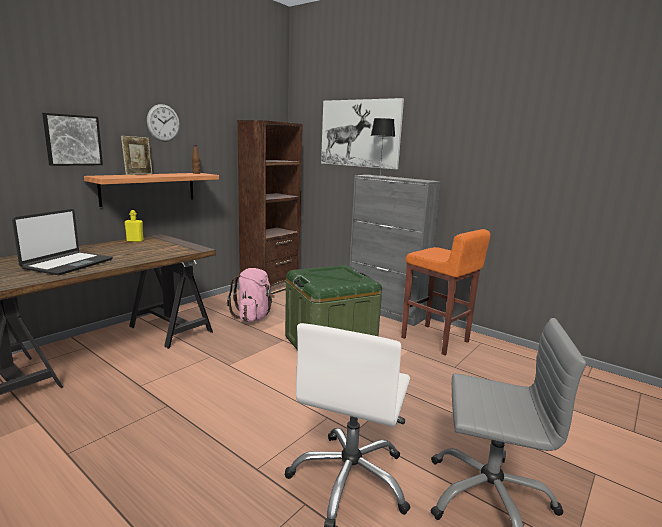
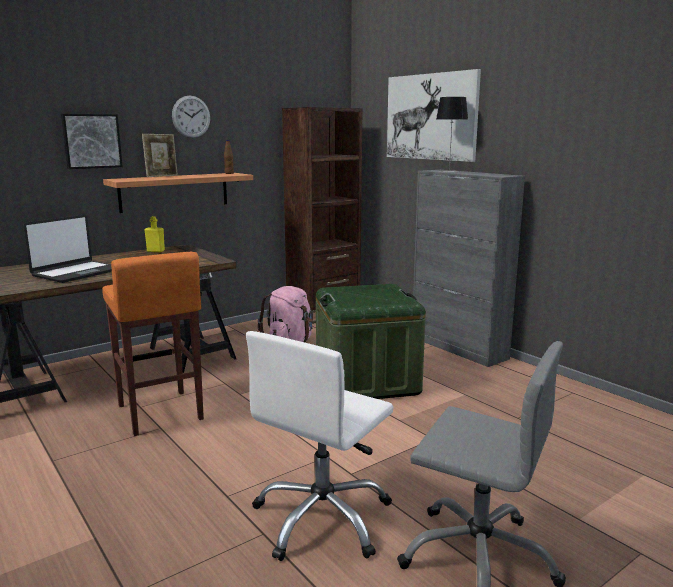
camera: 15 degrees right, 0 degrees up
orange stool [401,229,490,356] -> orange stool moved to [102,252,204,436]

